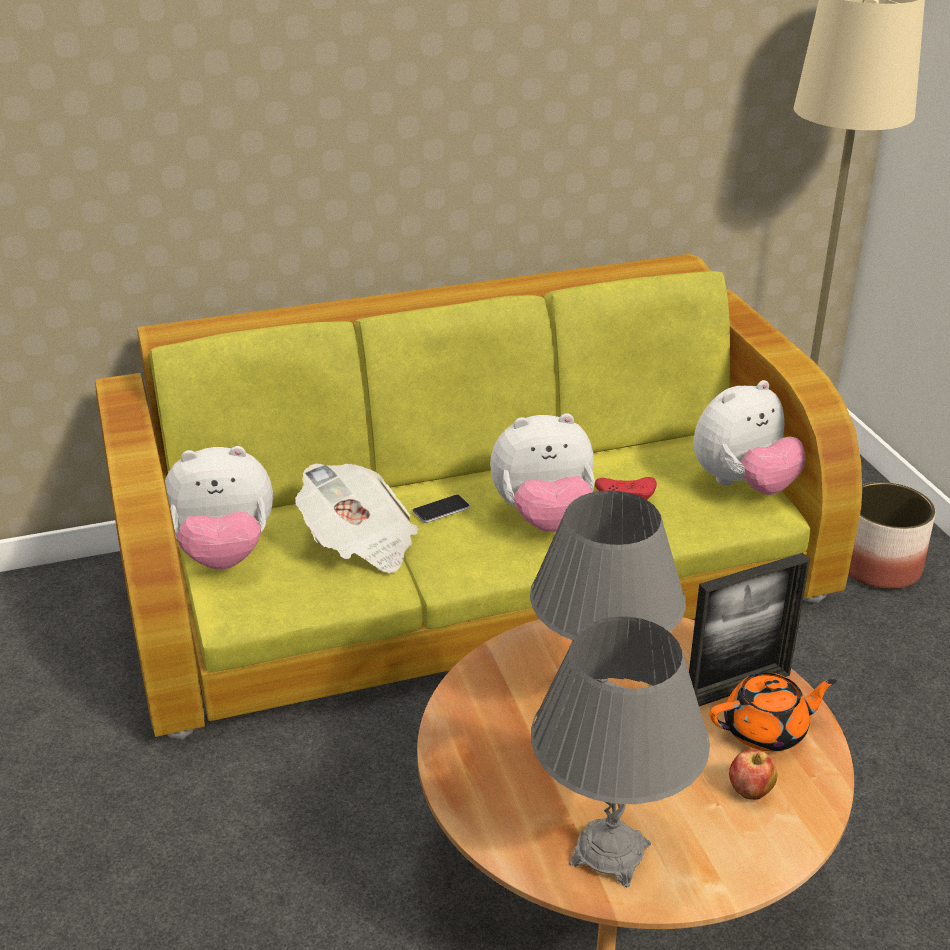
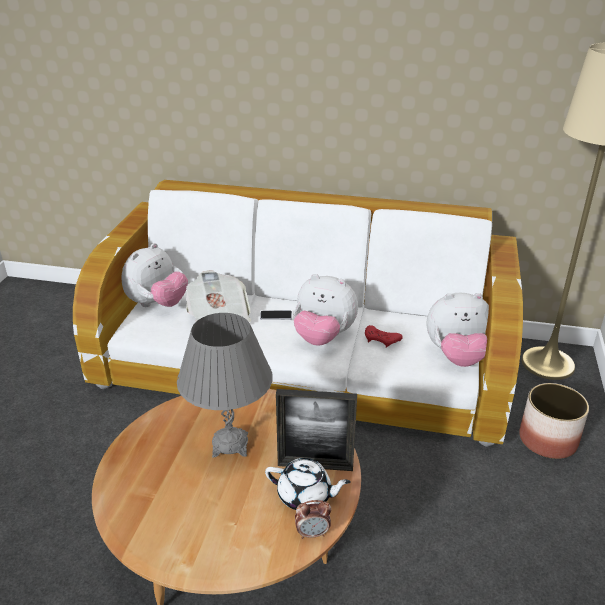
camera: 30 degrees right, 0 degrees up
green sofa [95,254,862,740] -> white sofa [73,180,523,447]
plush toy [165,446,273,569] -> plush toy turned 75 degrees counterclockwise [122,243,188,307]
grey table lamp [531,616,710,888] -> none
orange teapot [710,672,837,752] -> white teapot [265,458,351,510]
apple [729,750,777,800] -> none
none -> alarm clock [295,500,331,539]

